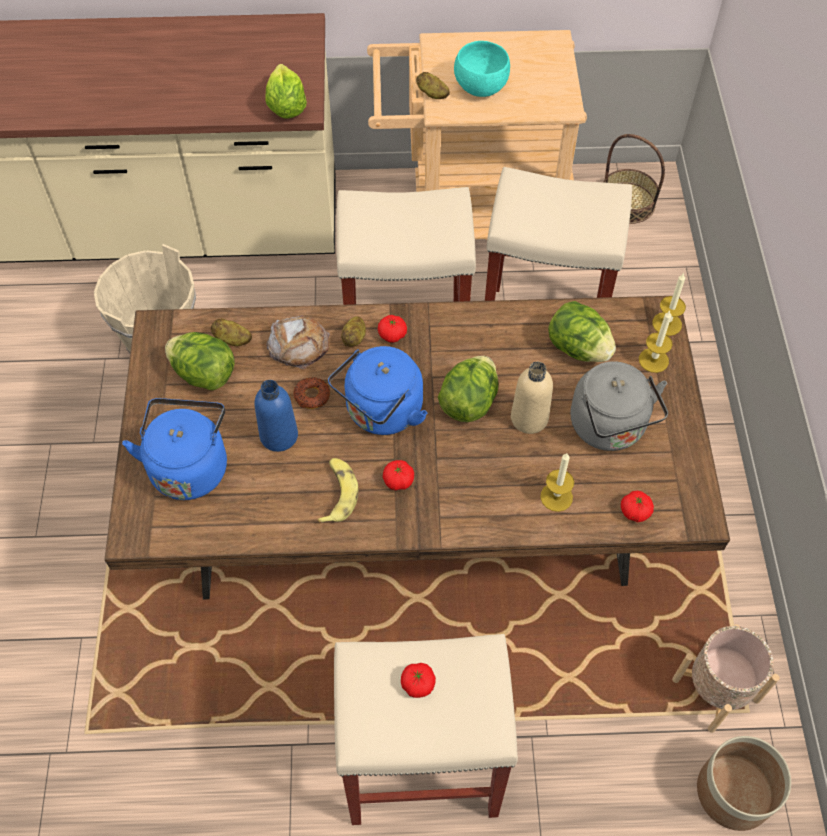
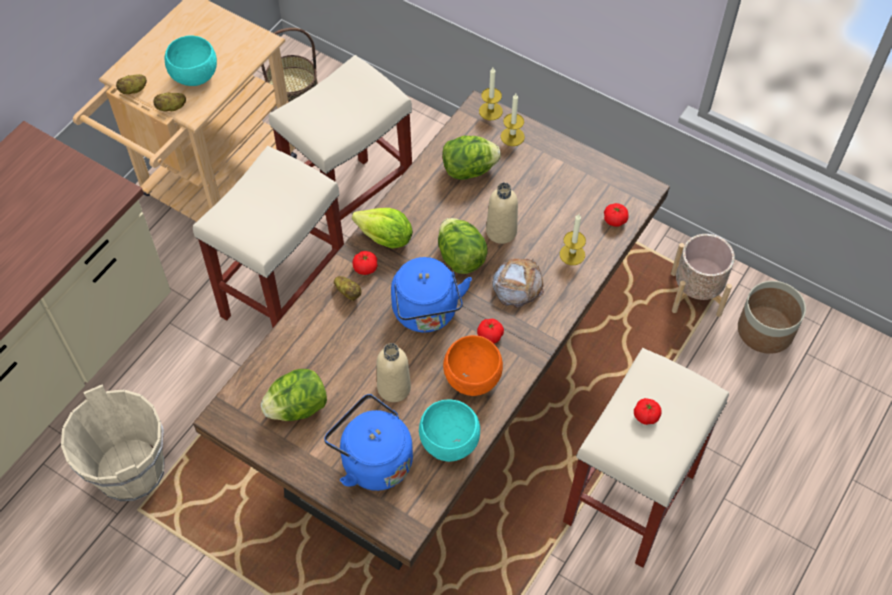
camera: 55 degrees left, 0 degrees up
potato [211,318,252,346] -> potato moved to [116,74,147,94]
blue bottle [254,380,298,452] -> beige bottle [376,343,411,402]
lettuce [265,64,307,118] -> lettuce moved to [352,208,413,248]
bread [266,315,330,369] -> bread moved to [492,258,544,308]
donut [293,377,330,409] -> none
banana [317,458,358,524] -> orange bowl [443,335,503,396]
grey kettle [570,361,668,451] -> none
none -> turquoise bowl [419,400,480,462]

